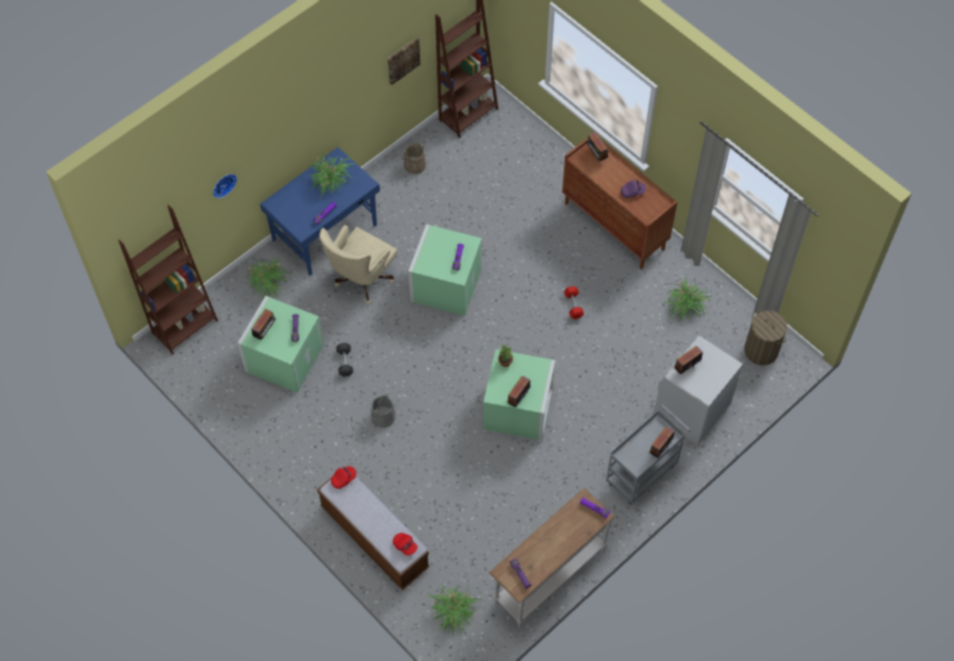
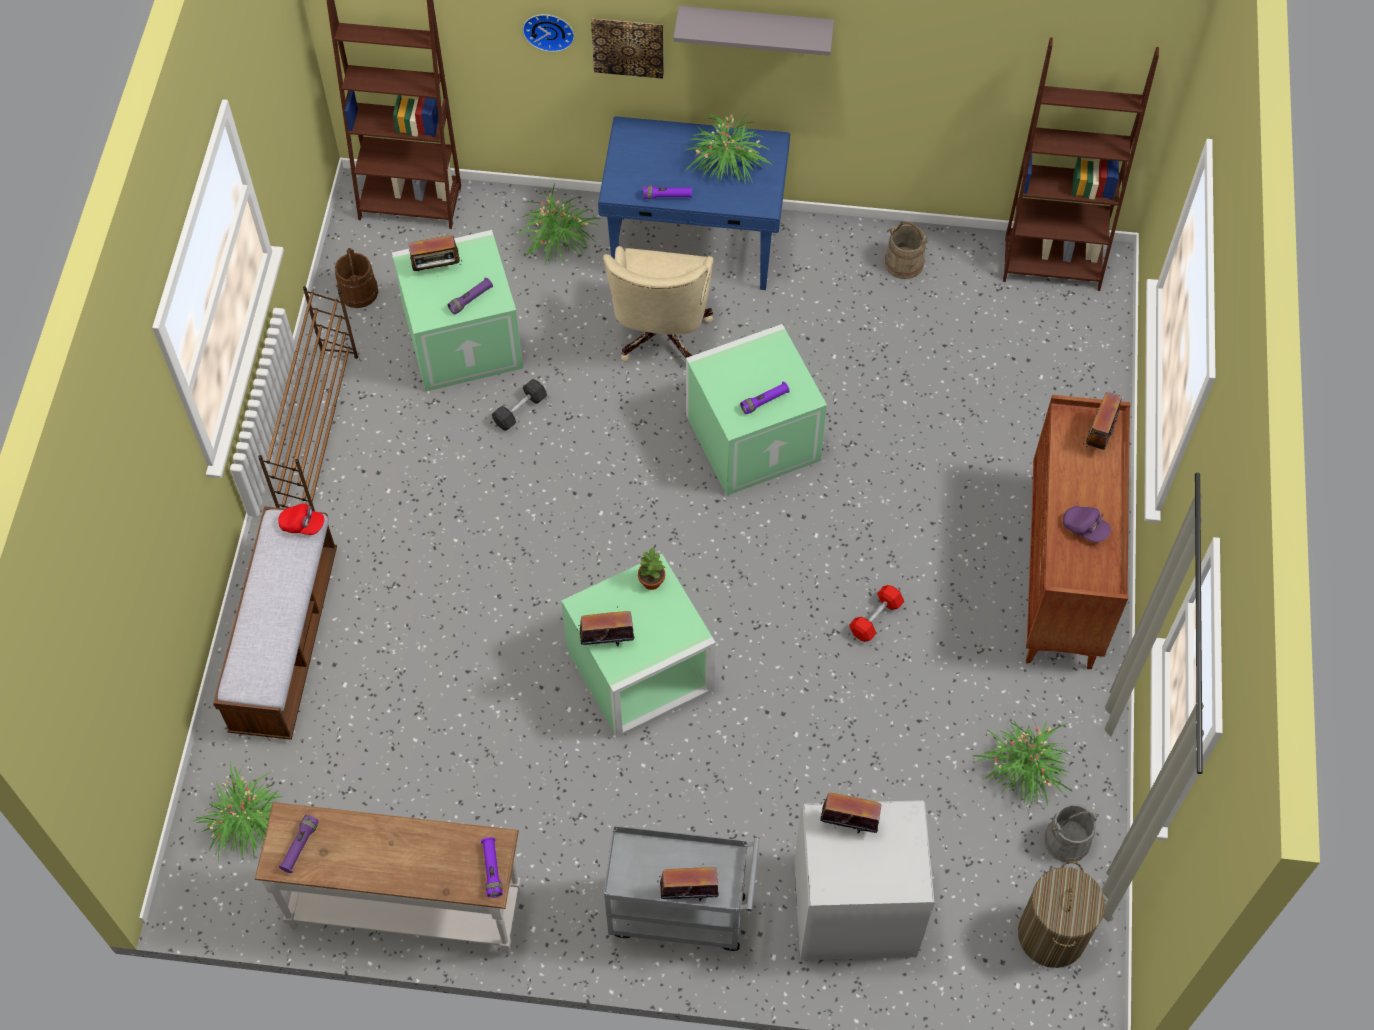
camera: 50 degrees right, 0 degrees up
beige office chair [319,225,398,304] -> beige office chair turned 75 degrees counterclockwise [603,246,714,362]
grey bucket [371,394,395,428] -> grey bucket moved to [1044,804,1099,862]
picture [388,38,420,85] -> picture moved to [591,18,664,79]
red cap [393,533,418,556] -> none
none -> brown shoe rack [258,286,358,511]
none -> brown bucket [335,248,378,308]
none -> grey shelf [673,6,834,56]

